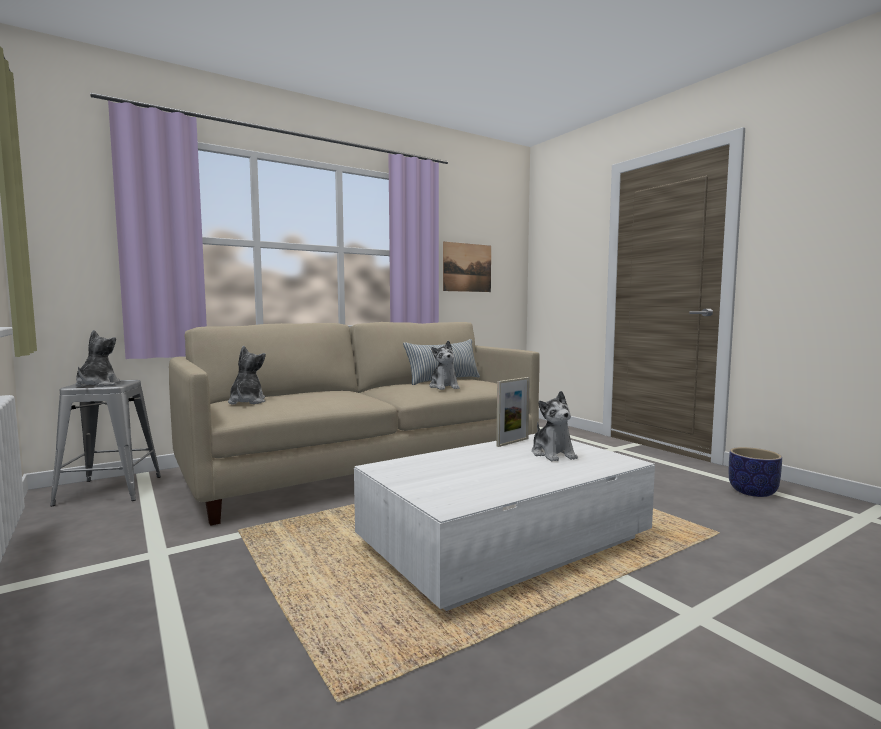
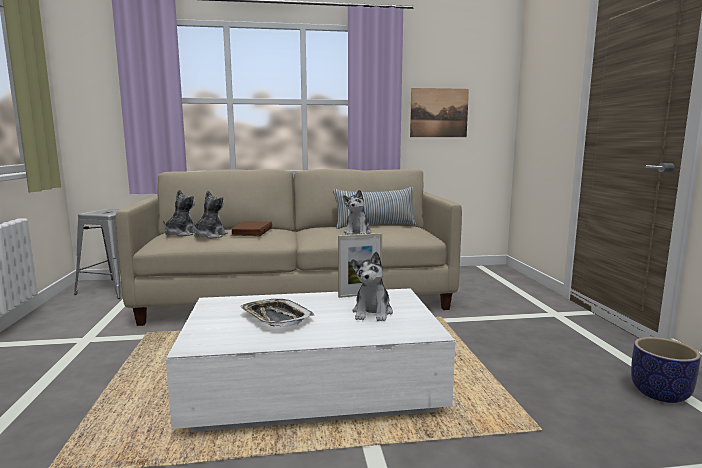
camera: 25 degrees right, 5 degrees up
plush toy [76,330,120,387] -> plush toy moved to [193,190,228,239]
none -> brown book [231,221,272,236]
none -> tray [240,299,315,326]

